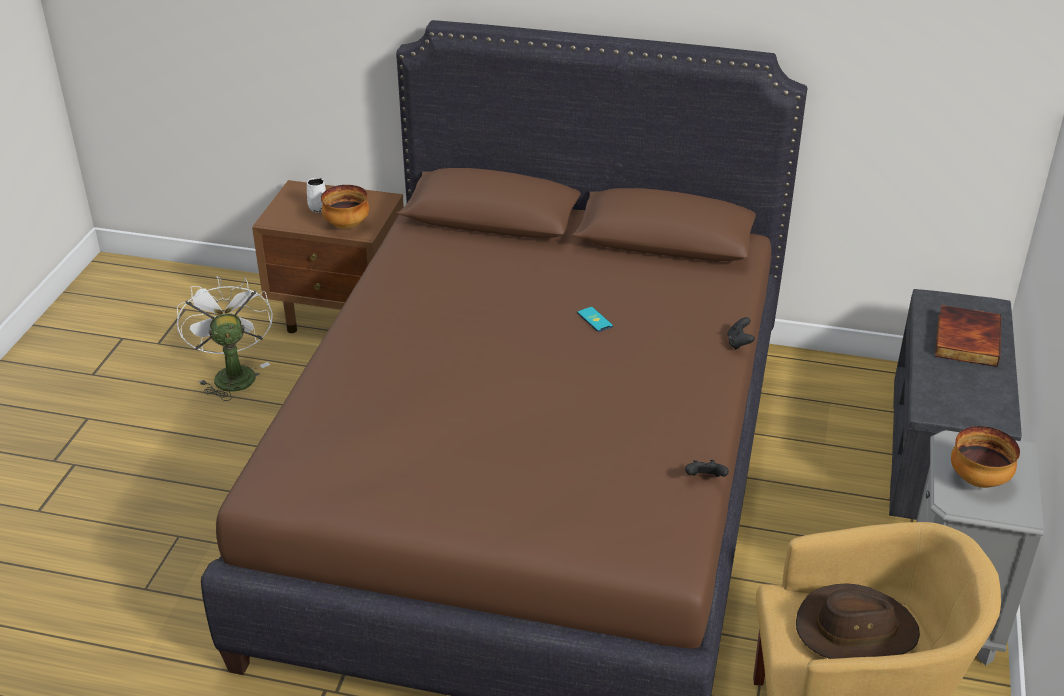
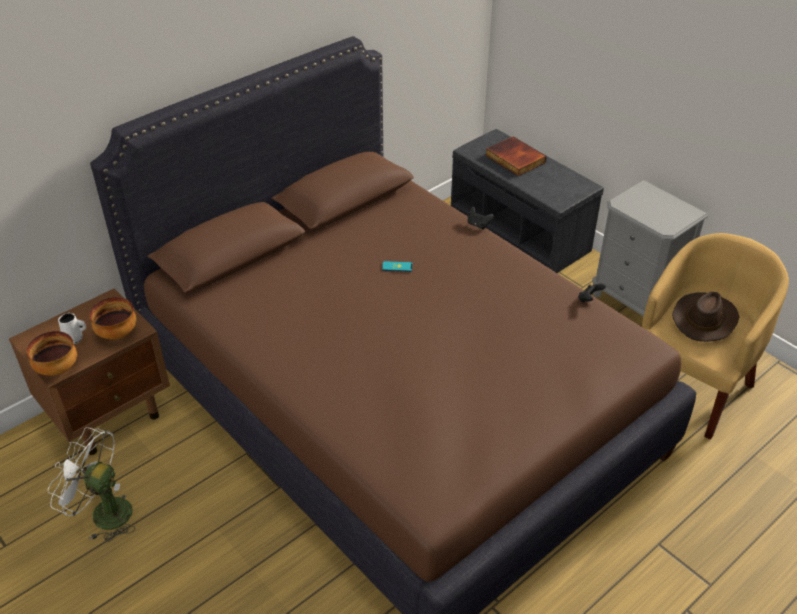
camera: 55 degrees left, 5 degrees up
bowl [951,426,1020,488] -> bowl moved to [27,331,77,376]

